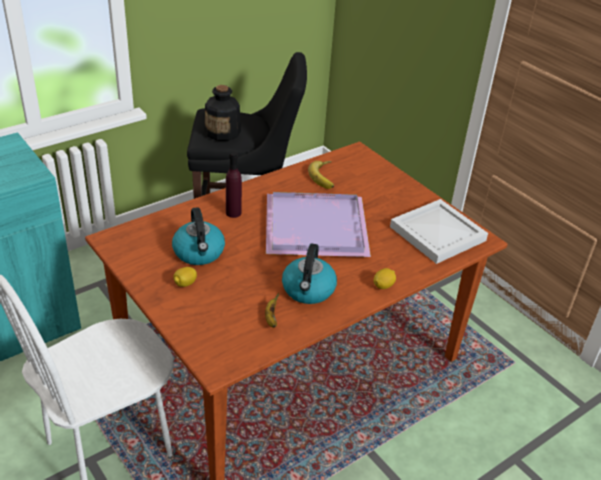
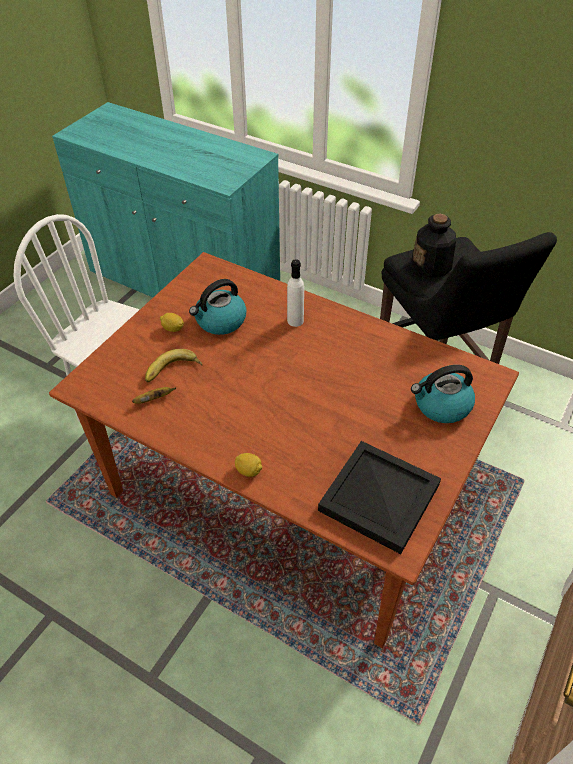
camera: 70 degrees right, 10 degrees up
purple bottle [226,152,242,218] -> white bottle [287,259,304,327]
purple tray [266,192,371,257] -> none
kettle [282,243,337,304] -> kettle moved to [411,365,475,423]
banana [308,161,334,189] -> banana moved to [145,349,202,382]
white tray [390,199,488,264] -> black tray [318,441,441,554]

